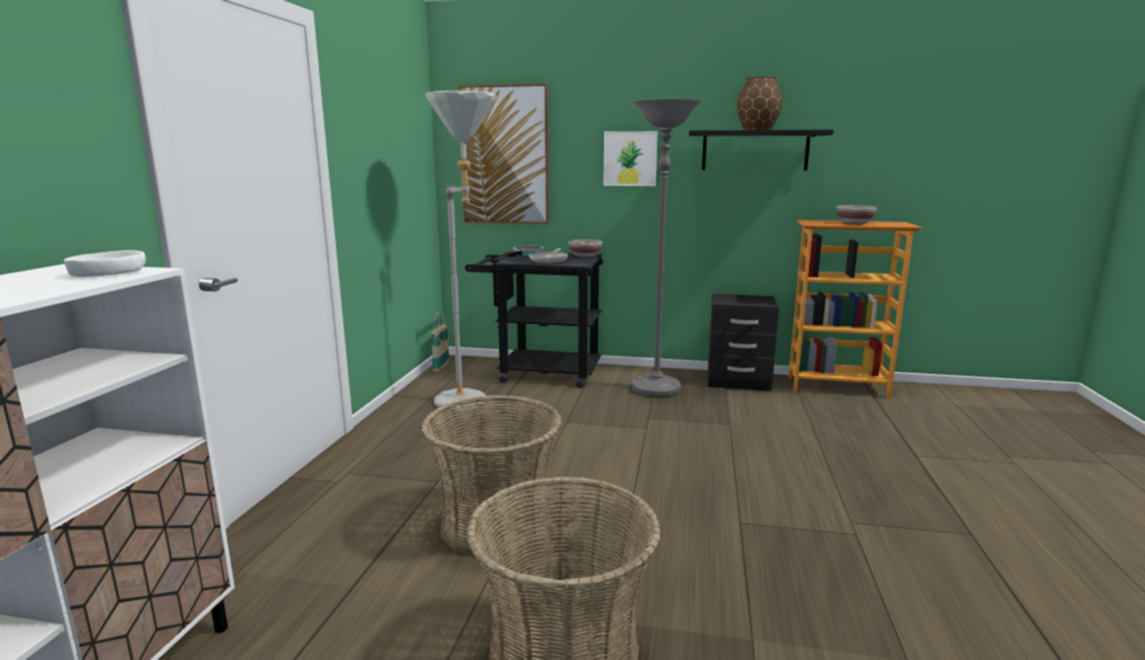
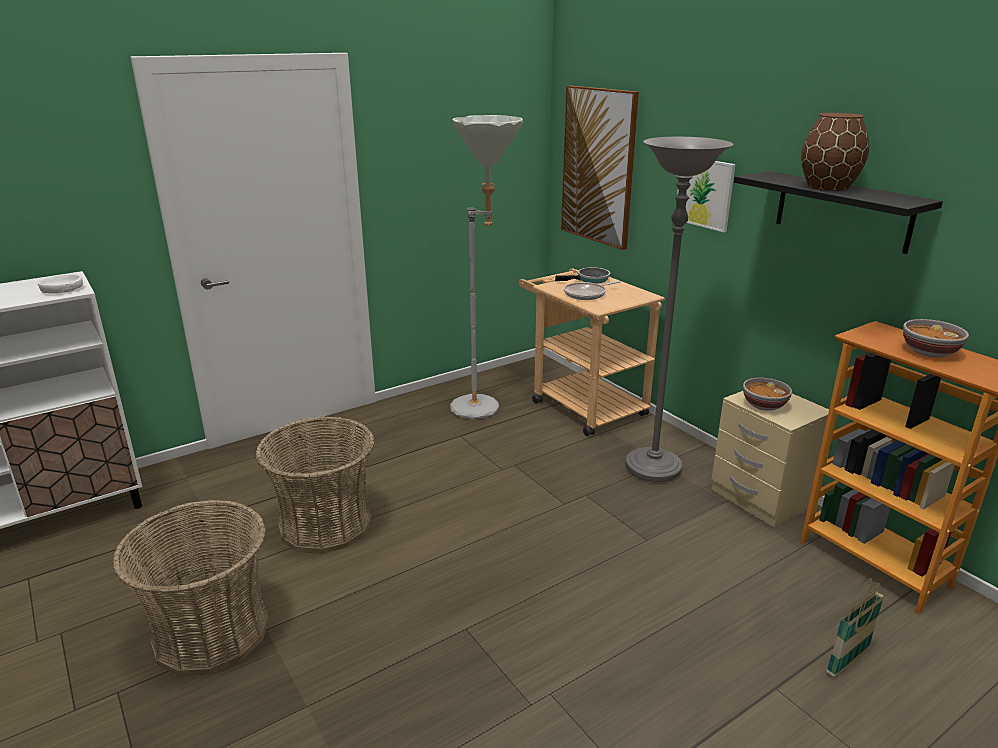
camera: 45 degrees right, 10 degrees up
basket [431,313,449,372] -> basket moved to [826,578,884,678]
black cart [465,252,603,388] -> beige cart [519,268,665,436]
bowl [568,239,602,257] -> bowl moved to [743,378,792,411]
black nightstand [708,294,779,391] -> beige nightstand [712,391,829,528]

